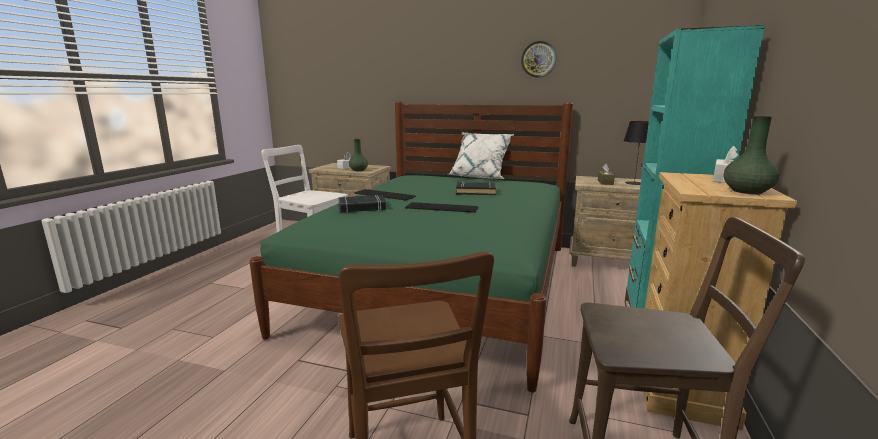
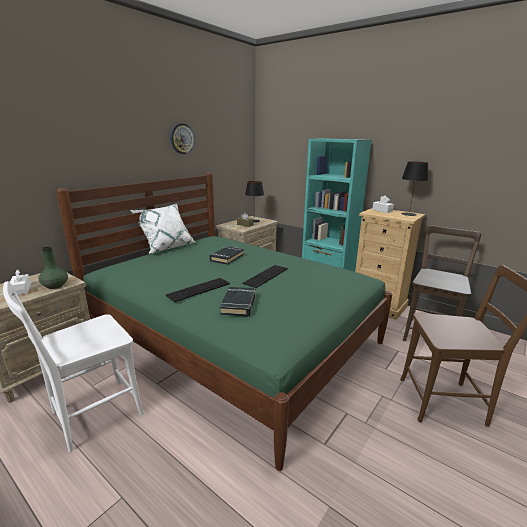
camera: 70 degrees left, 5 degrees up
green vase [724,116,780,194] -> black table lamp [402,162,429,216]

